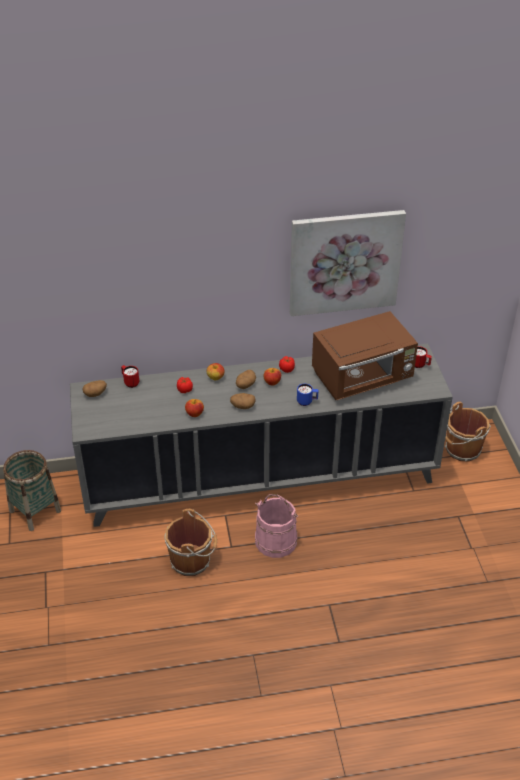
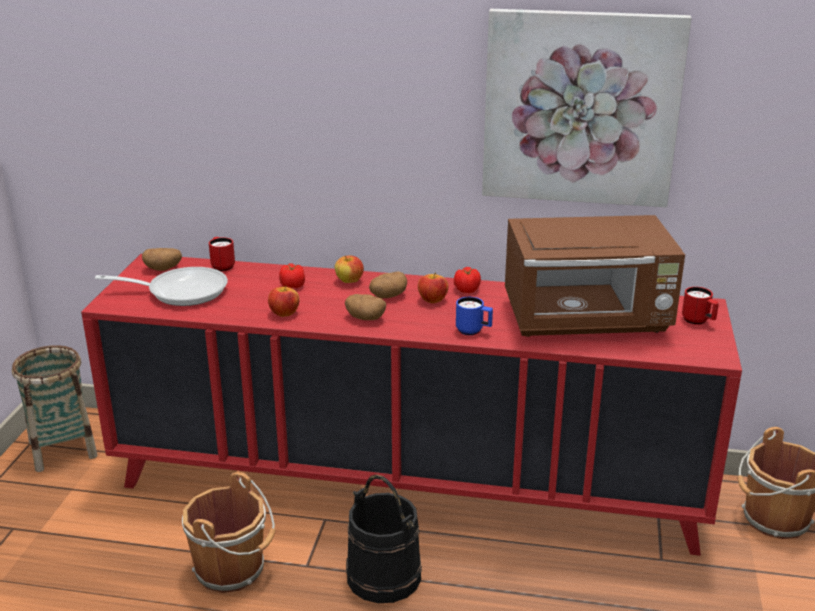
camera: 20 degrees right, 15 degrees down
grey cabinet [70,343,453,527] -> red cabinet [81,254,742,556]
pink bucket [255,494,298,558] -> black bucket [346,475,422,603]
none -> frying pan [95,267,228,306]

